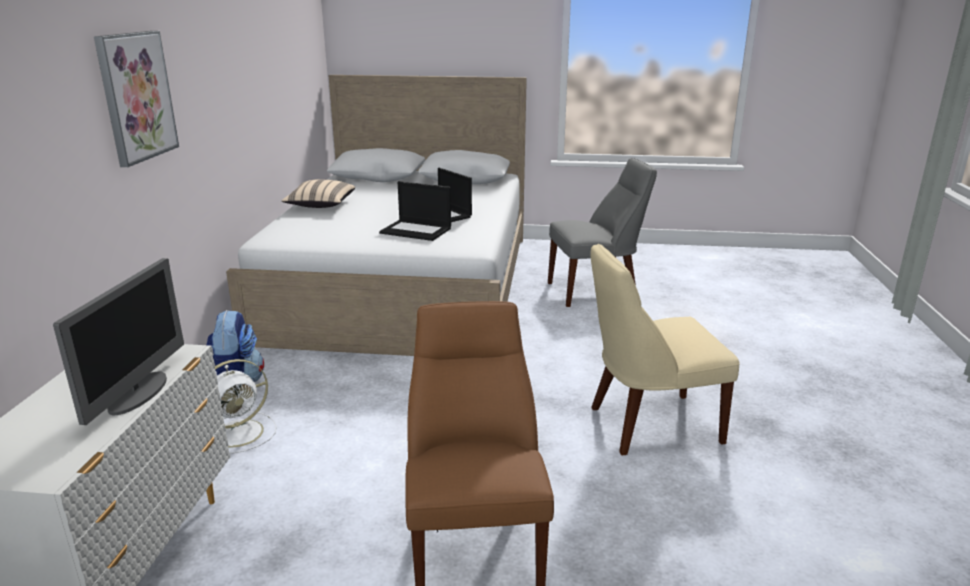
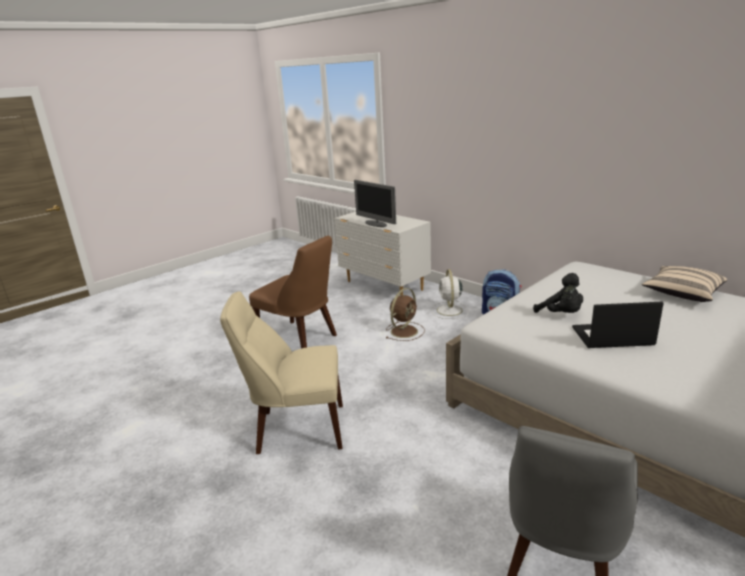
camera: 130 degrees right, 0 degrees up
picture [94,31,179,167] -> none
laptop [379,181,451,241] -> black plush toy [533,273,583,313]
beige chair [591,244,740,455] -> beige chair turned 120 degrees counterclockwise [220,291,343,454]
none -> brown fan [385,288,425,341]

